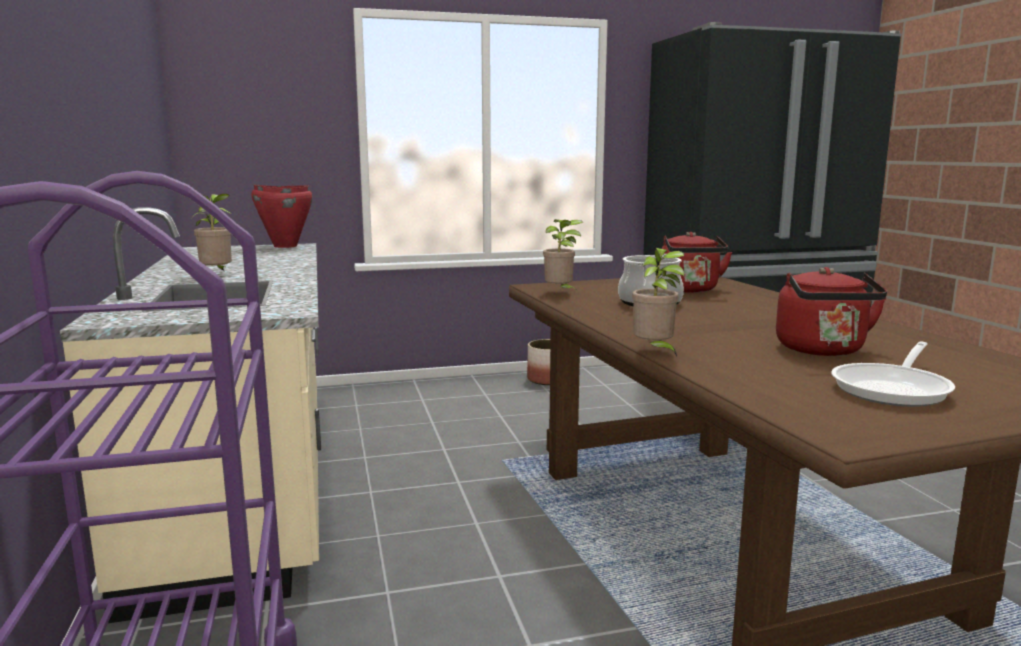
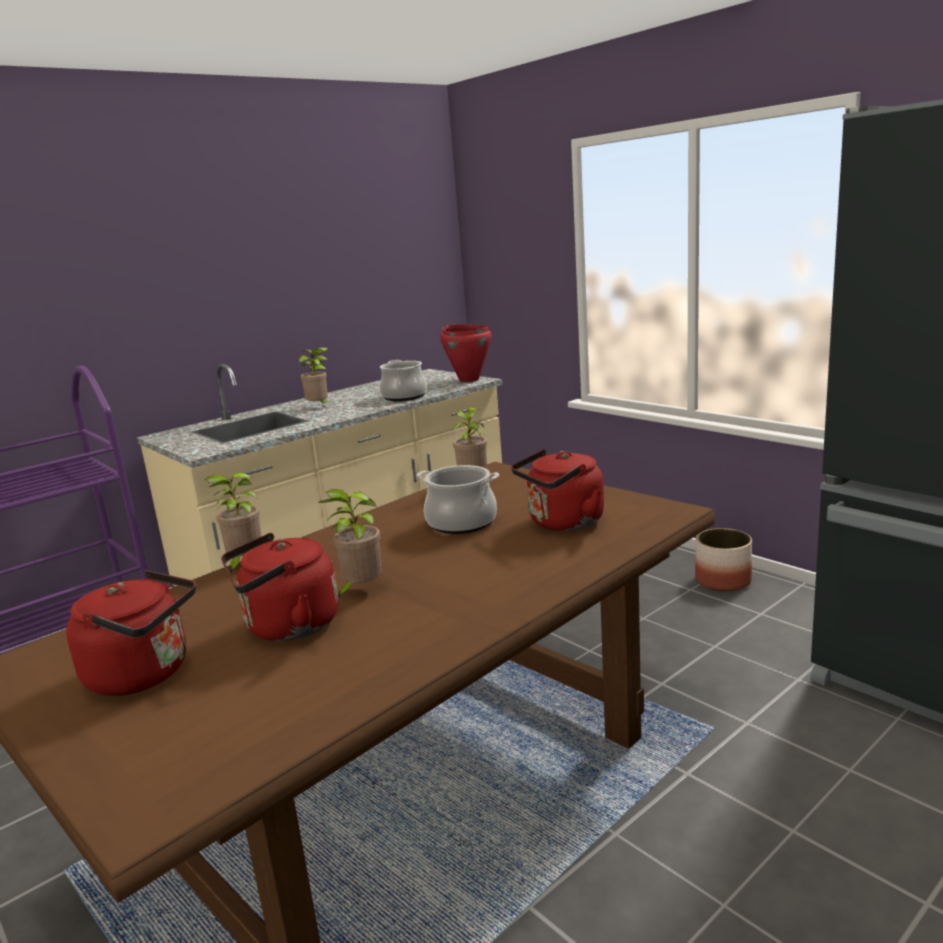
camera: 65 degrees right, 5 degrees up
frying pan [832,342,955,407] -> red kettle [66,570,196,696]
none -> potted plant [318,489,382,597]
none -> cooking pot [379,360,427,401]

